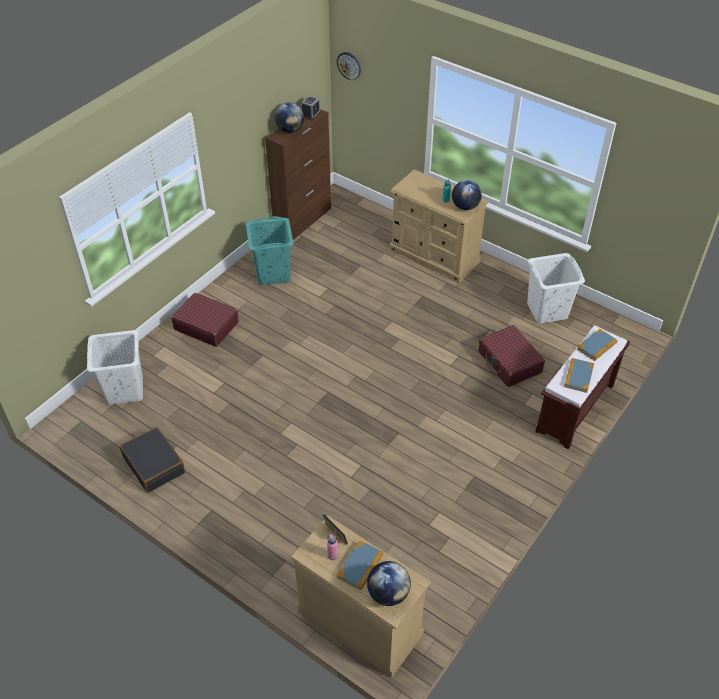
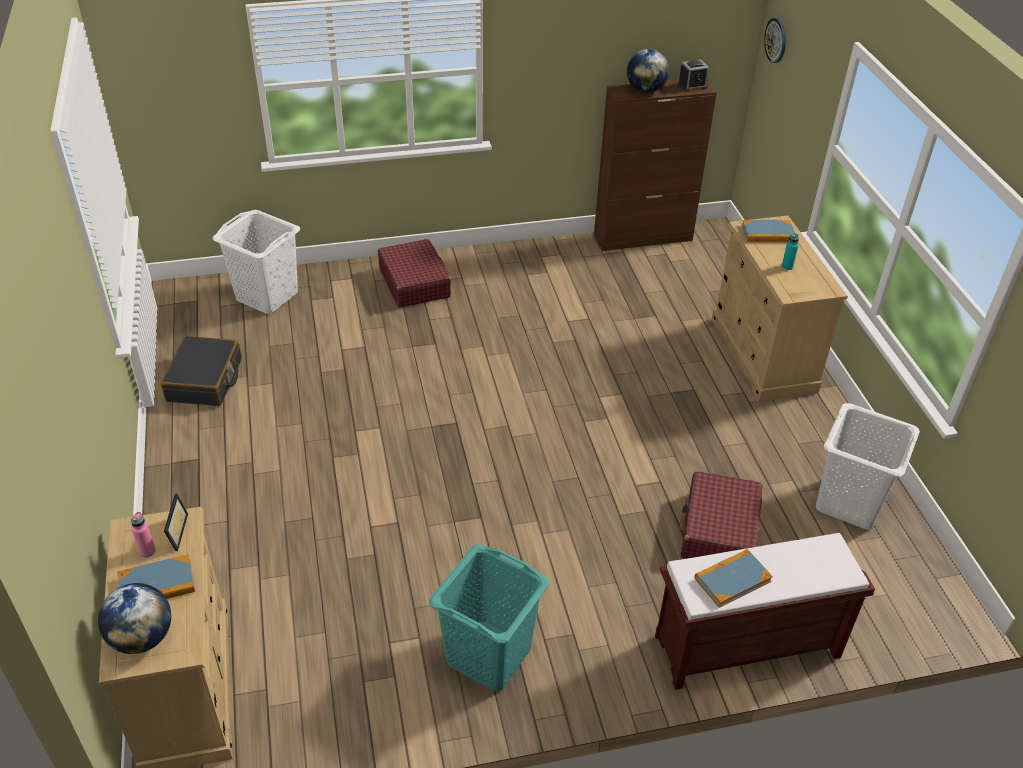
camera: 40 degrees right, 5 degrees down
turquoise laundry basket [246,216,293,285] -> turquoise laundry basket moved to [429,544,549,691]
globe [452,180,482,210] -> none
book [577,329,618,361] -> book moved to [742,220,795,242]

